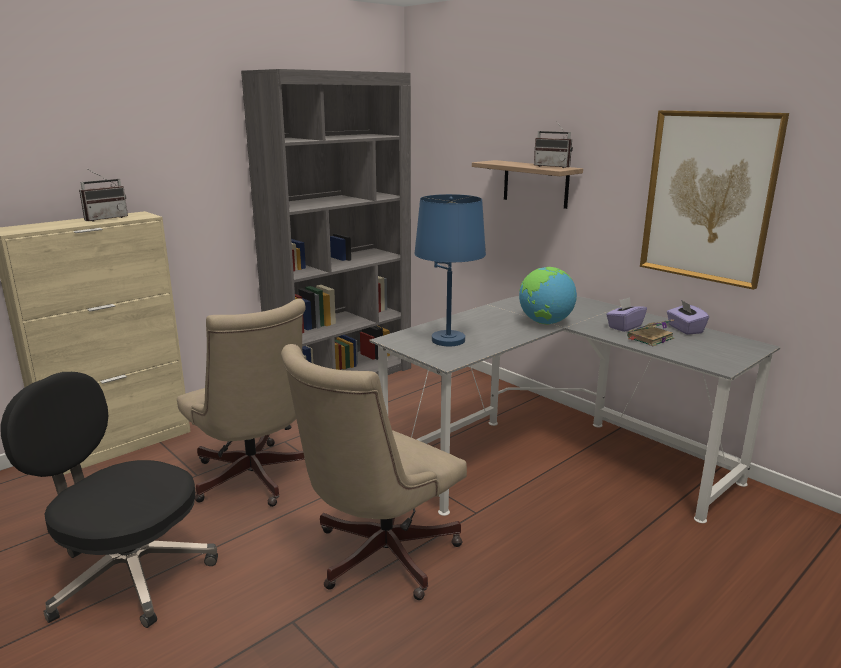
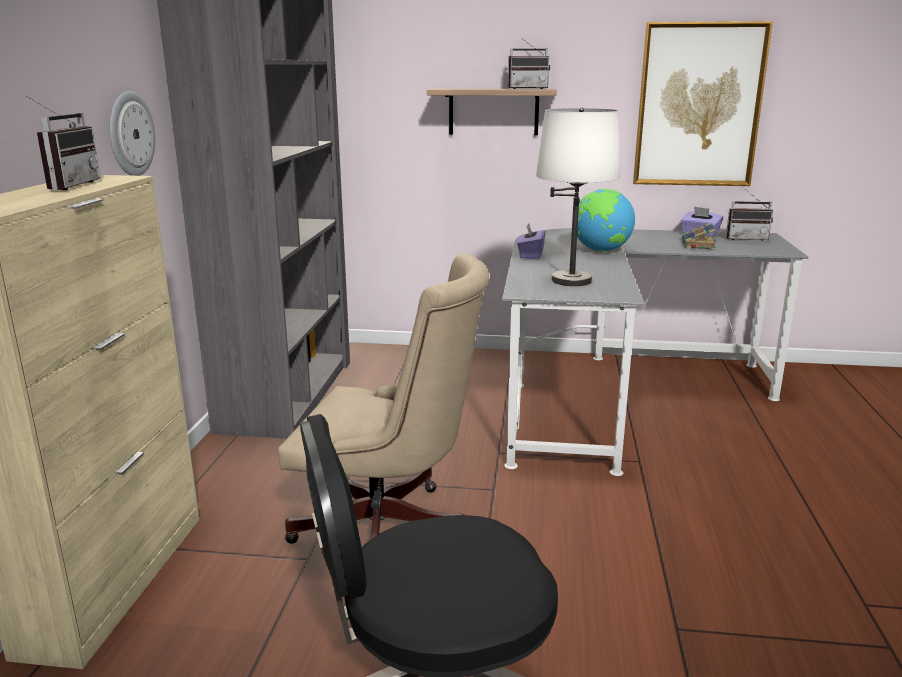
camera: 40 degrees left, 0 degrees up
beige office chair [281,344,467,600] -> none
blue table lamp [414,194,486,346] -> white table lamp [536,107,620,286]
purple tissue box [606,297,647,332] -> purple tissue box moved to [517,224,545,259]
none -> wall clock [110,91,155,176]
none -> radio [726,189,773,241]

